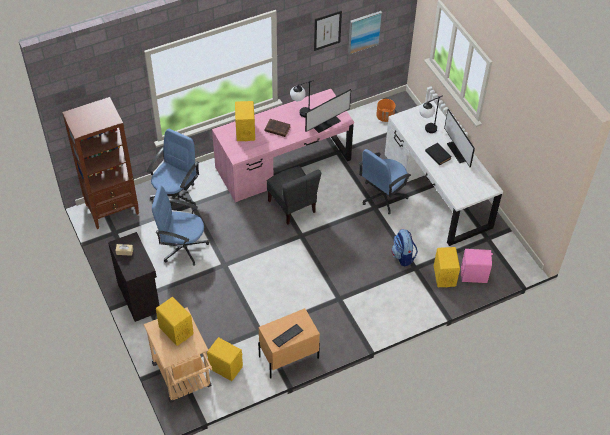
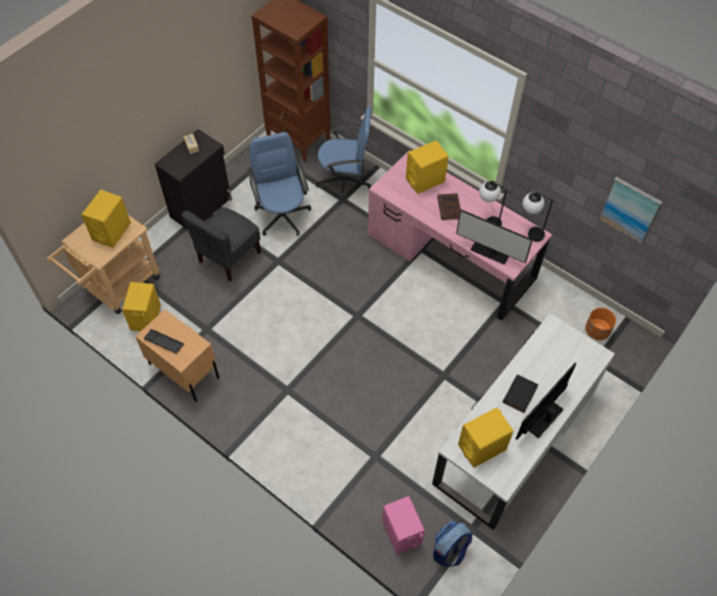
camera: 65 degrees right, 5 degrees up
grey chair [267,166,321,225] -> grey chair moved to [181,207,261,281]
picture [314,11,342,51] -> none
blue office chair [359,149,411,214] -> none
backpack [391,229,418,267] -> backpack moved to [433,521,472,566]
table lamp [419,95,443,133] -> table lamp moved to [522,192,558,242]
yellow speaker [434,247,460,287] -> yellow speaker moved to [458,407,513,468]

